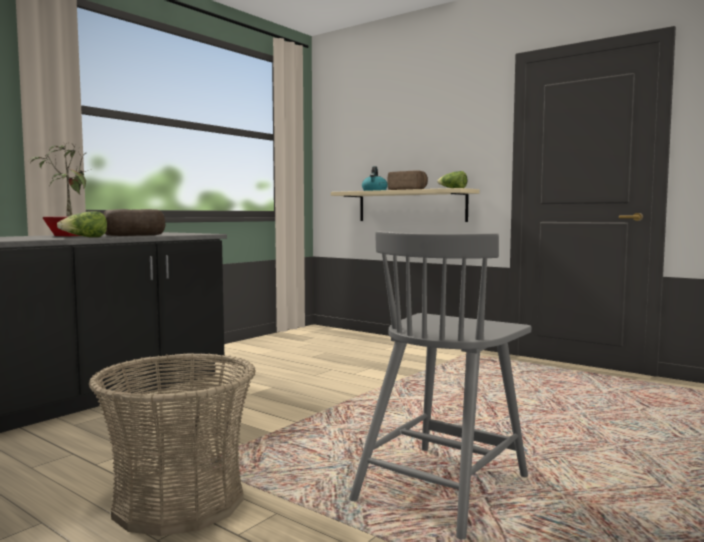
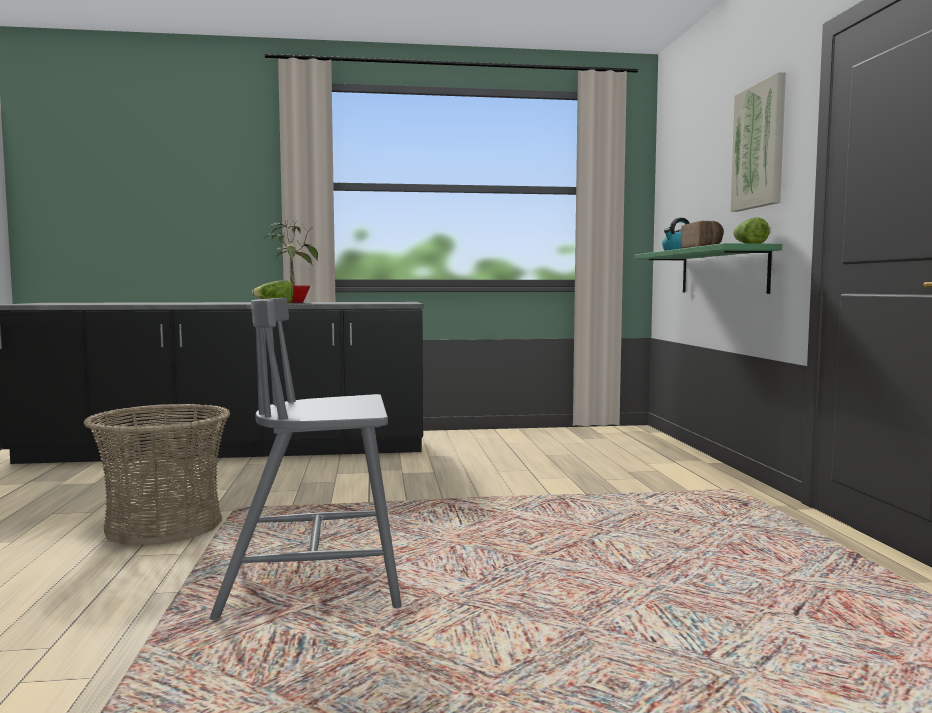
camera: 45 degrees right, 0 degrees up
bread [104,209,166,236] -> none
beige shelf [331,188,480,222] -> green shelf [634,243,782,294]
none -> picture [730,72,786,212]

